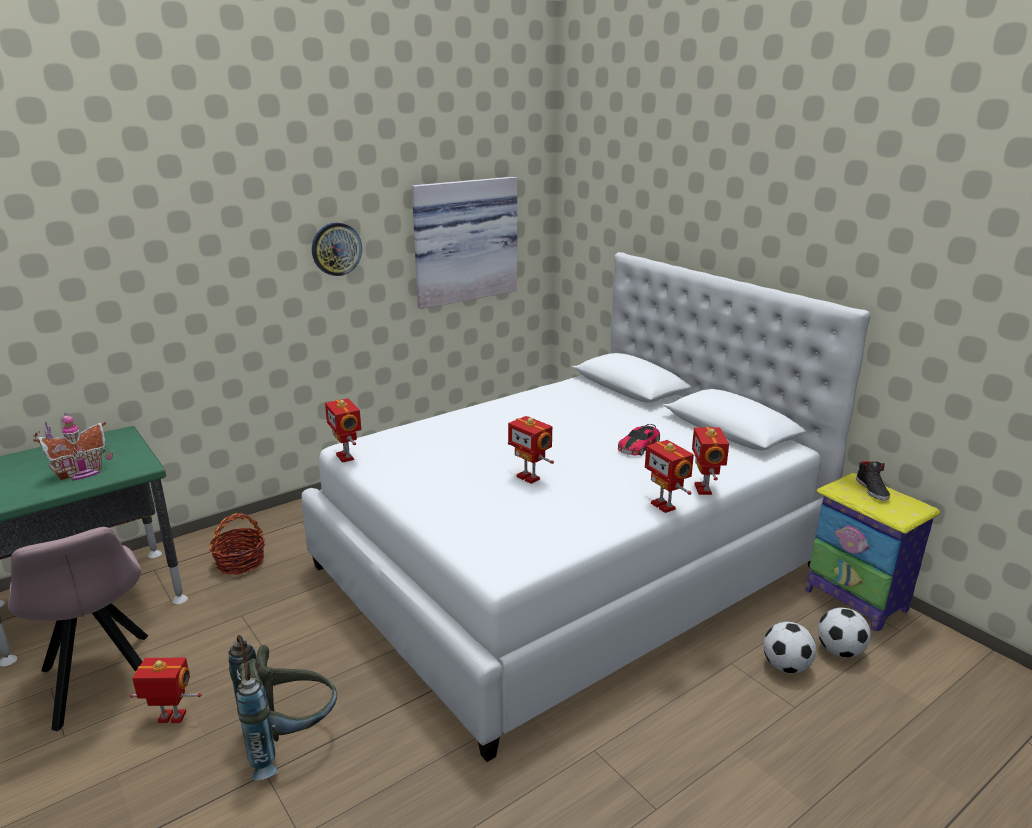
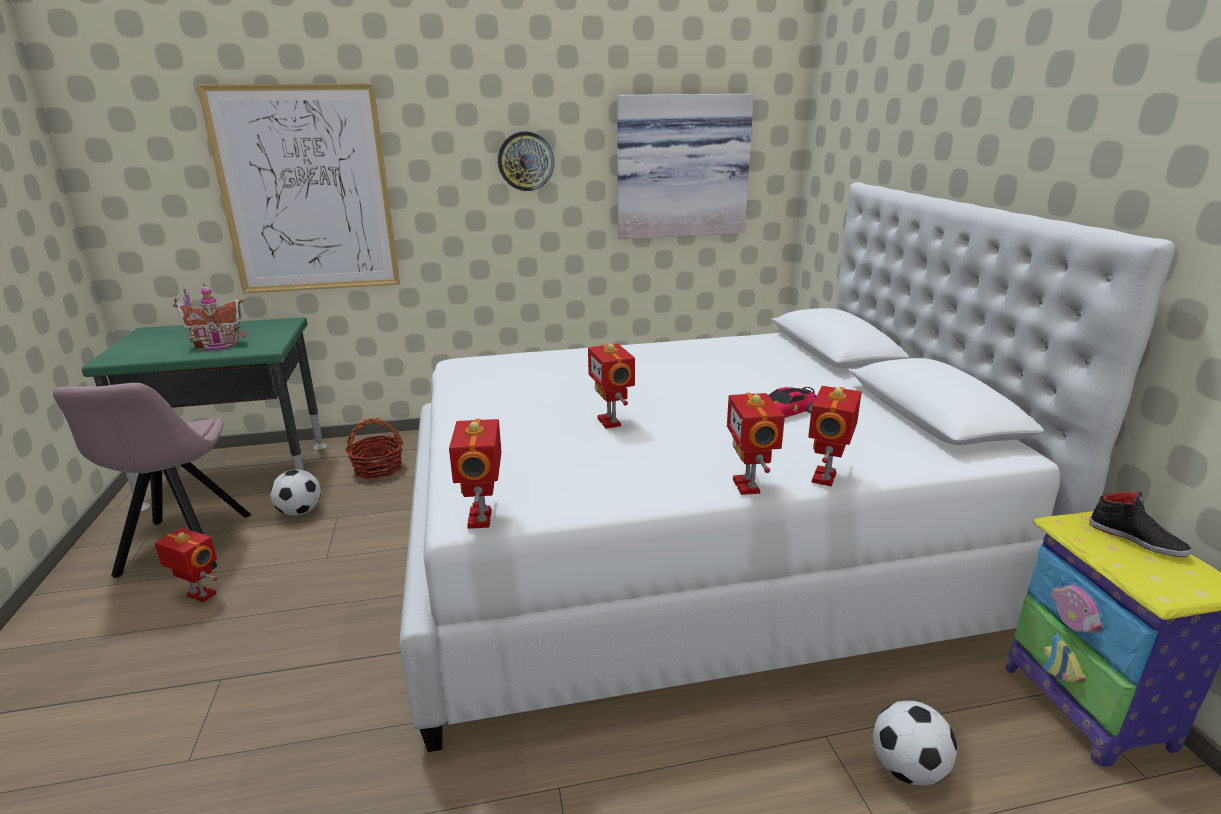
camera: 25 degrees right, 0 degrees up
grey backpack [228,635,337,780] -> none
toy robot [325,398,361,463] -> toy robot moved to [449,419,501,529]
football [818,608,870,658] -> football moved to [270,469,321,516]
black shoe [856,461,890,500] -> black shoe turned 60 degrees counterclockwise [1089,492,1191,557]
none -> picture [197,83,400,293]

